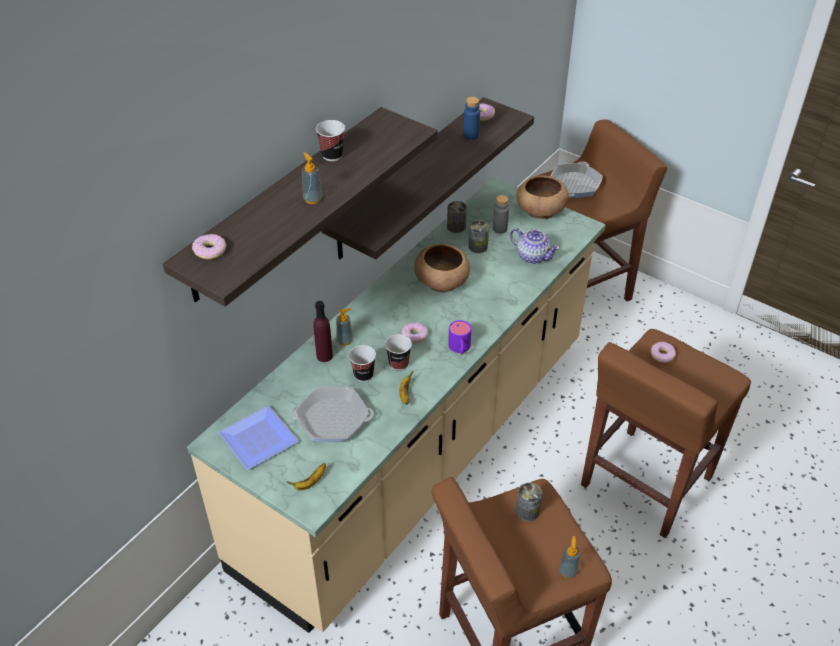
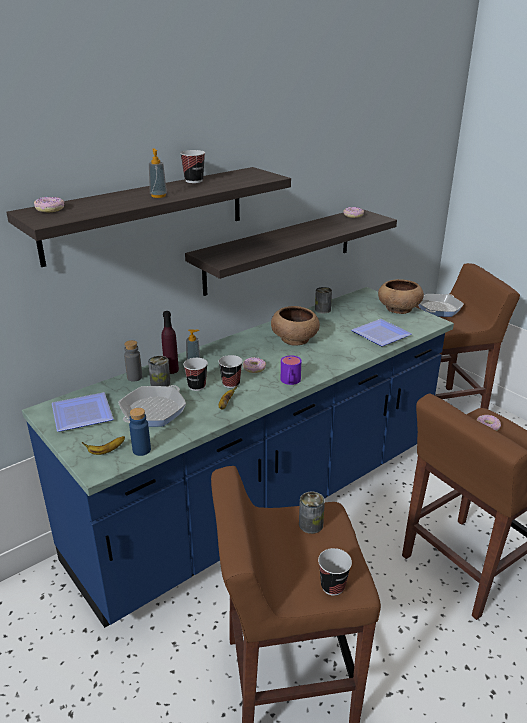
camera: 15 degrees right, 15 degrees down
beige counter [187,177,606,633] -> blue counter [22,287,454,628]
frying pan [291,387,374,442] -> frying pan turned 105 degrees clockwise [118,385,186,427]
blue bottle [463,97,480,140] -> blue bottle moved to [129,408,151,456]
can [468,221,489,253] -> can moved to [148,356,171,386]
grey bottle [493,195,509,234] -> grey bottle moved to [124,340,142,381]
teapot [510,228,560,264] -> plate [351,319,412,346]
soap dispenser [559,536,580,579] -> cup [318,548,352,596]

